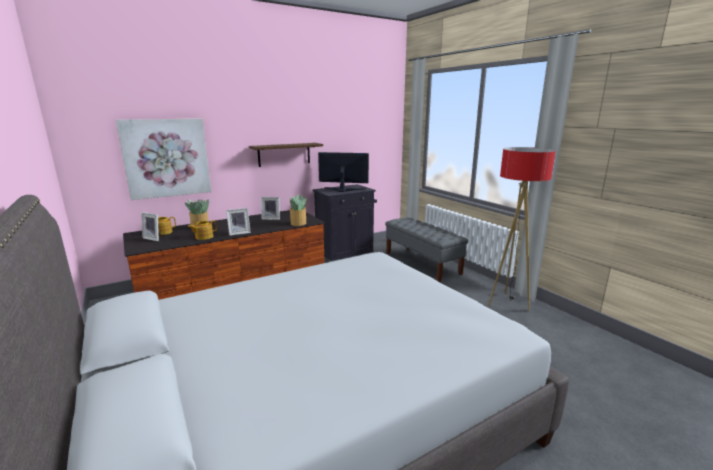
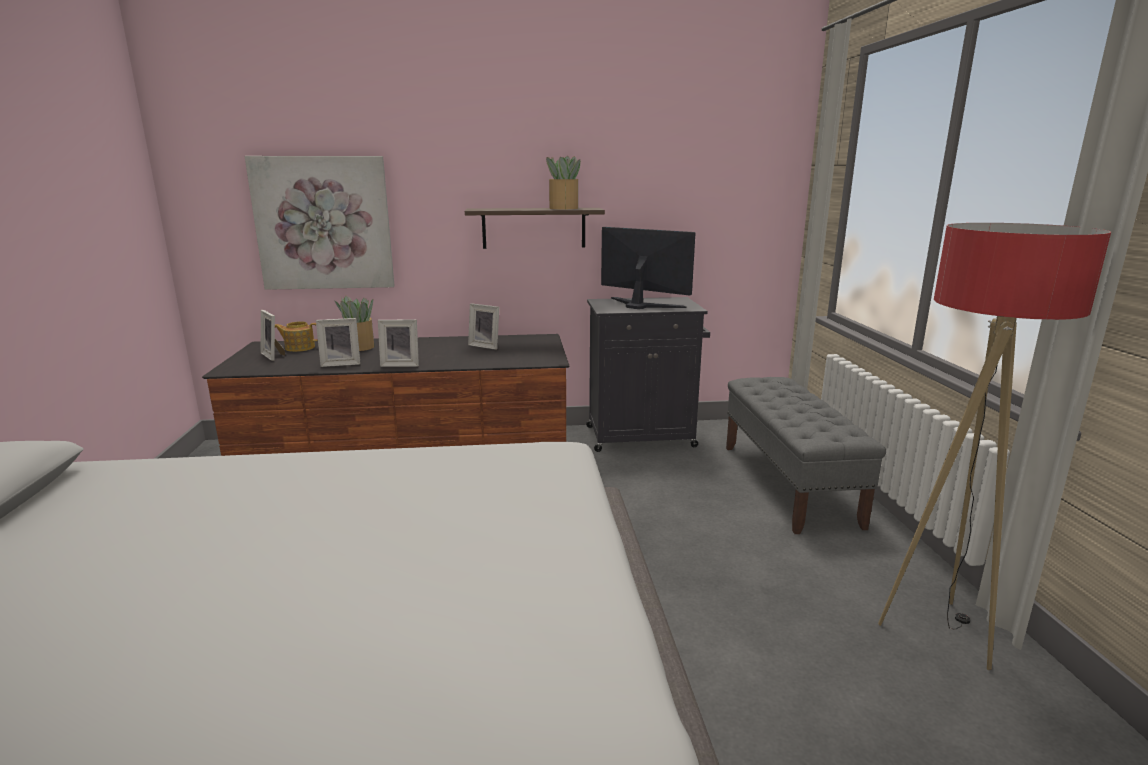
camera: 25 degrees right, 0 degrees up
teapot [188,220,217,240] -> picture frame [316,318,361,367]
potted plant [290,195,307,226] -> potted plant moved to [546,156,580,209]

